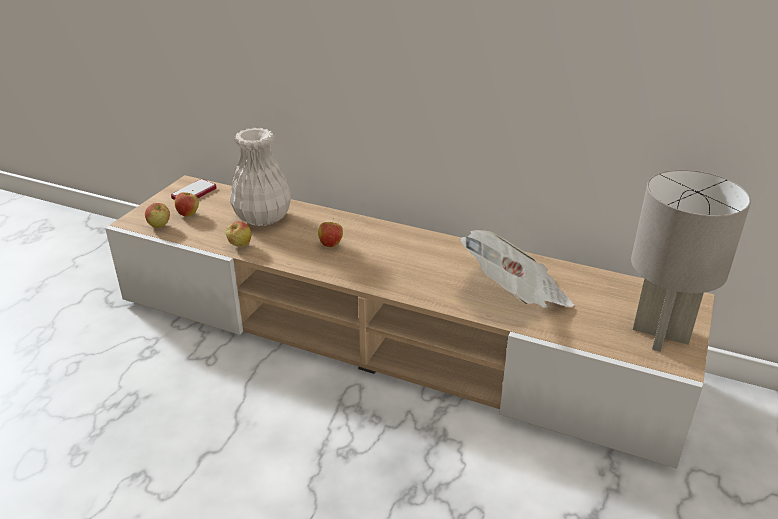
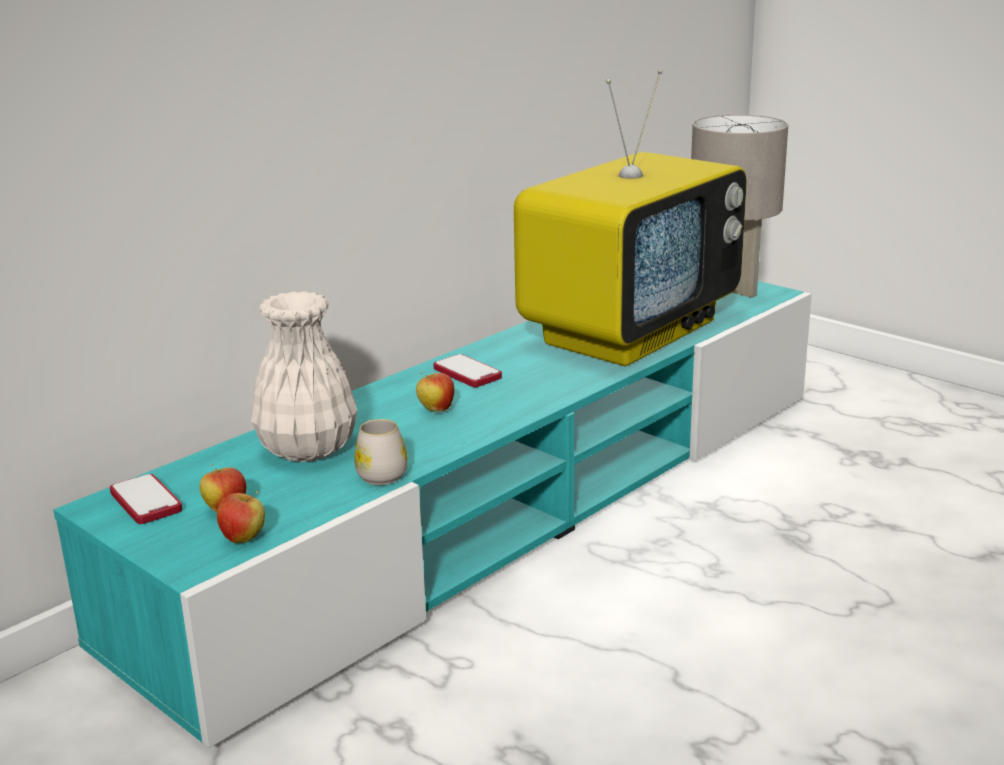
camera: 70 degrees left, 10 degrees down
beige tv stand [105,175,715,469] -> turquoise tv stand [53,281,812,748]
apple [226,221,251,247] -> white mug [354,419,408,485]
newspaper [460,230,574,308] -> television [514,69,747,366]
none -> phone [434,354,502,387]

